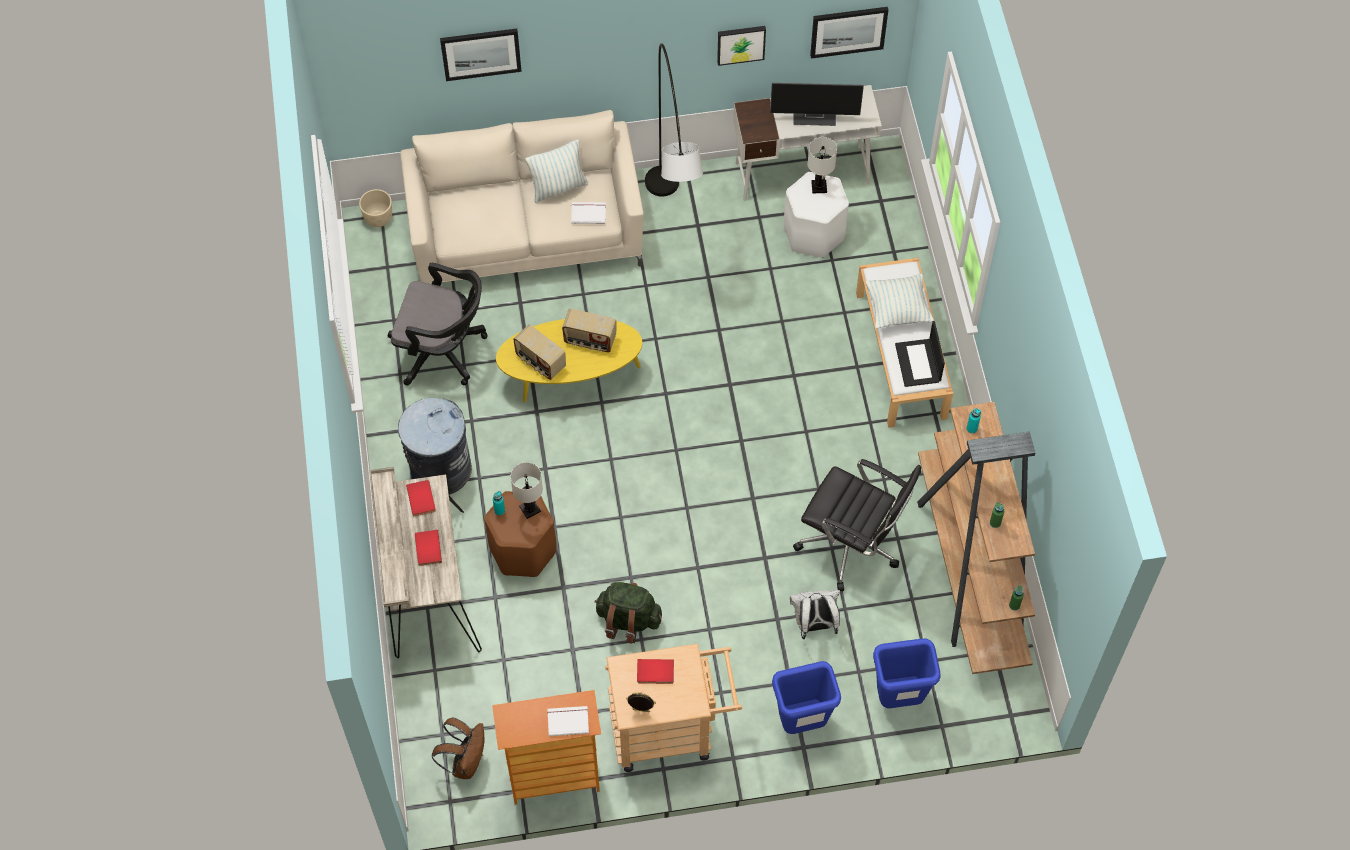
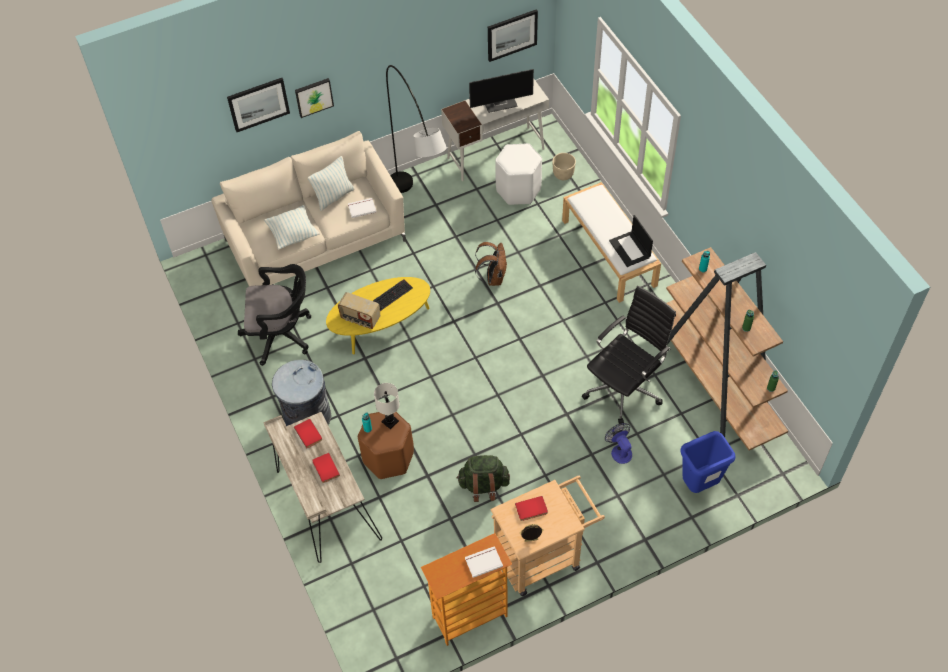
camera: 15 degrees left, 5 degrees down
beige planter [359,189,392,227] -> beige planter moved to [552,153,576,180]
brown backpack [432,718,484,779] -> brown backpack moved to [475,242,507,286]
radio [562,309,616,352] -> keyboard [373,279,413,311]
picture [717,26,766,66] -> picture moved to [295,78,334,118]
blue trash can [772,661,841,734] -> none
white backpack [790,590,840,639] -> fan [605,423,632,464]
black office chair [793,459,921,591] -> black office chair turned 60 degrees counterclockwise [582,286,676,425]
white table lamp [807,137,837,194] -> none
pillow [866,274,934,329] -> pillow moved to [264,205,319,250]

